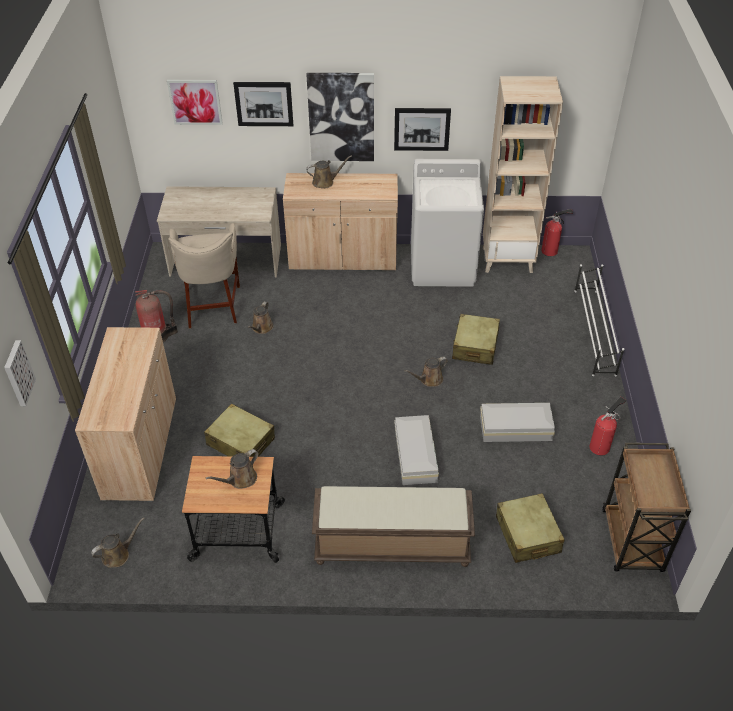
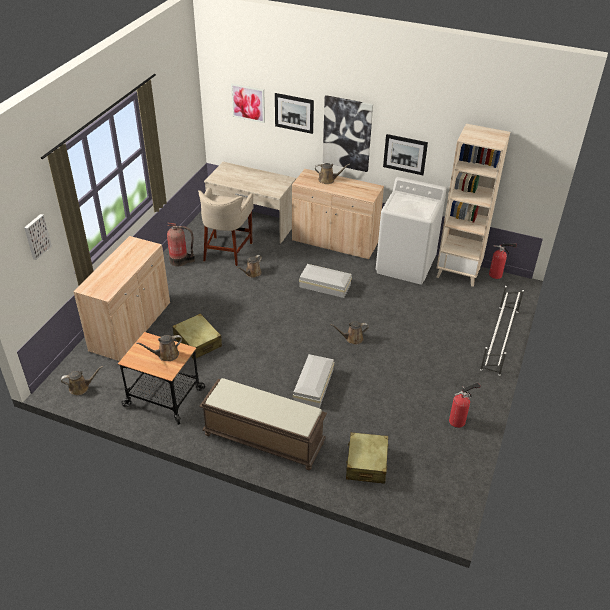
camera: 20 degrees right, 5 degrees down
beige suitcase [452,314,500,365] -> none
white storage box [480,403,555,442] -> white storage box moved to [299,264,352,298]
brown cart [602,443,691,572] -> none

